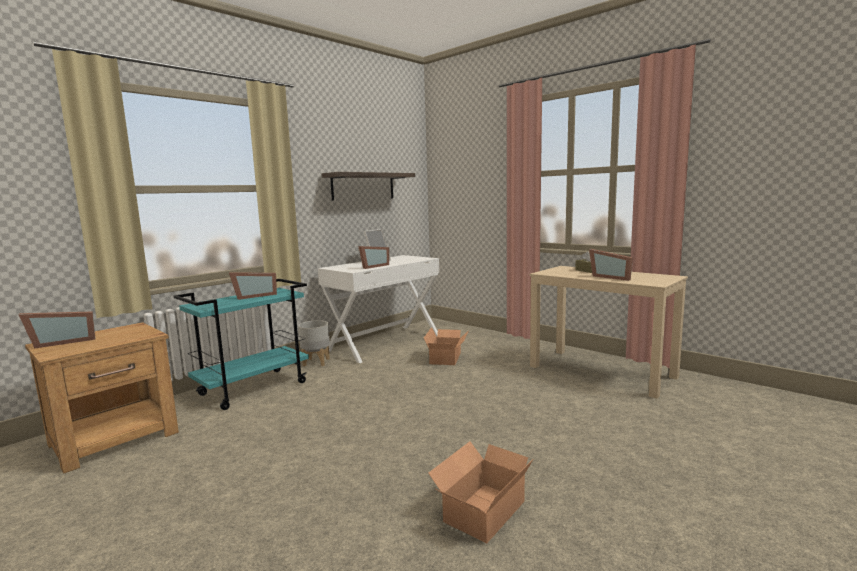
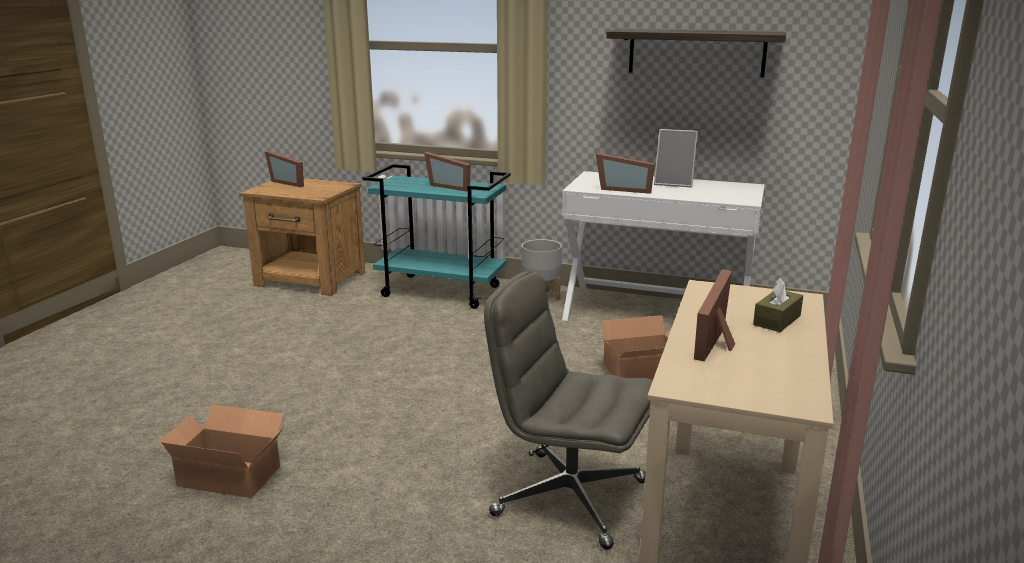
camera: 65 degrees right, 10 degrees up
none -> grey office chair [484,271,653,550]

